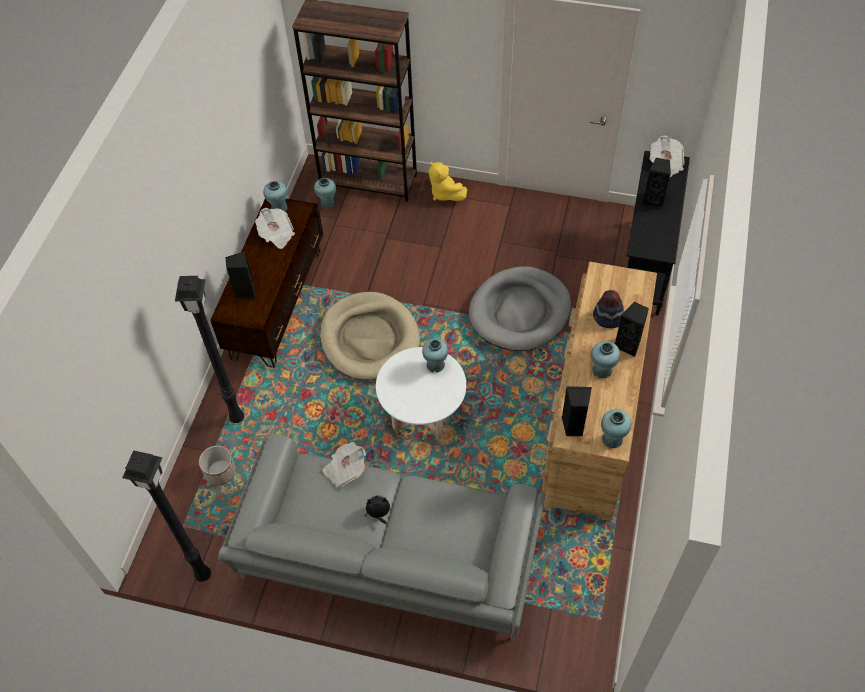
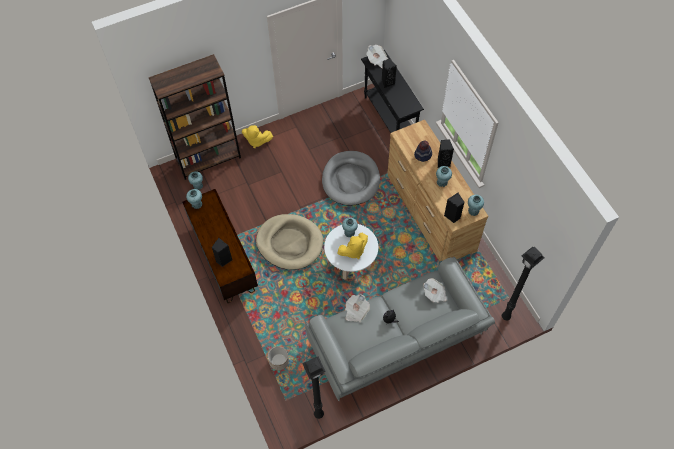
camera: 40 degrees left, 5 degrees up
black floor lamp [175,276,244,423] -> black floor lamp moved to [502,247,545,320]
newspaper [255,208,295,249] -> newspaper moved to [423,278,447,303]
none -> yellow plush toy [337,233,368,259]

